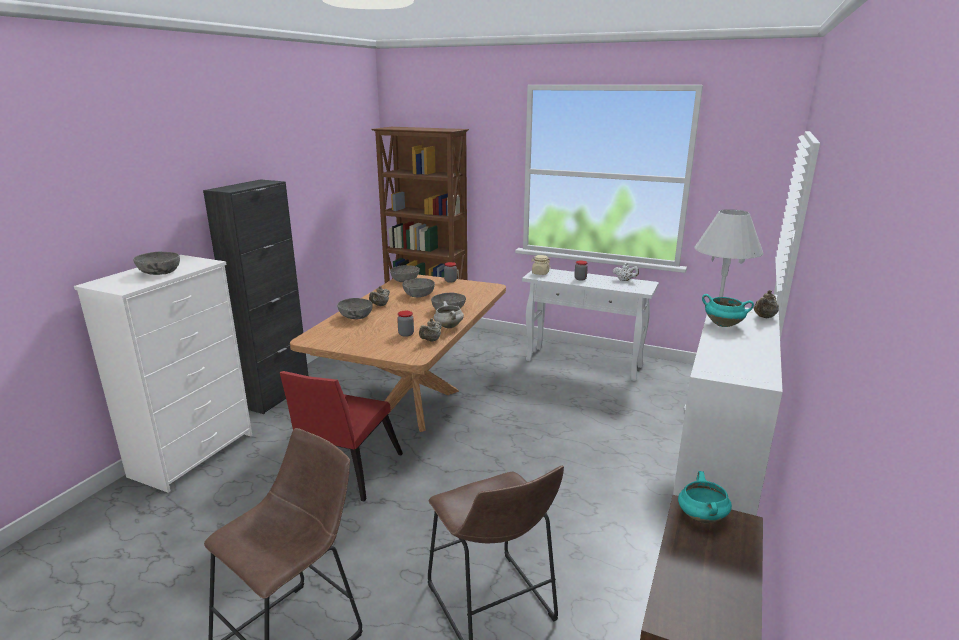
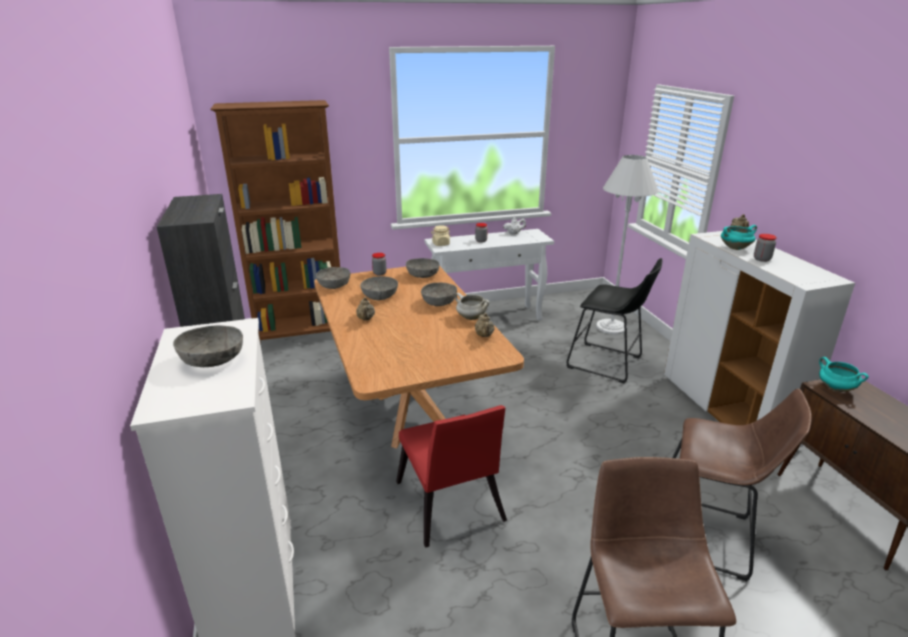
camera: 40 degrees left, 5 degrees up
grey bowl [337,298,373,319] -> grey bowl moved to [406,258,439,278]
jar [397,311,414,337] -> jar moved to [754,234,777,262]
none -> black stool [567,258,662,384]

